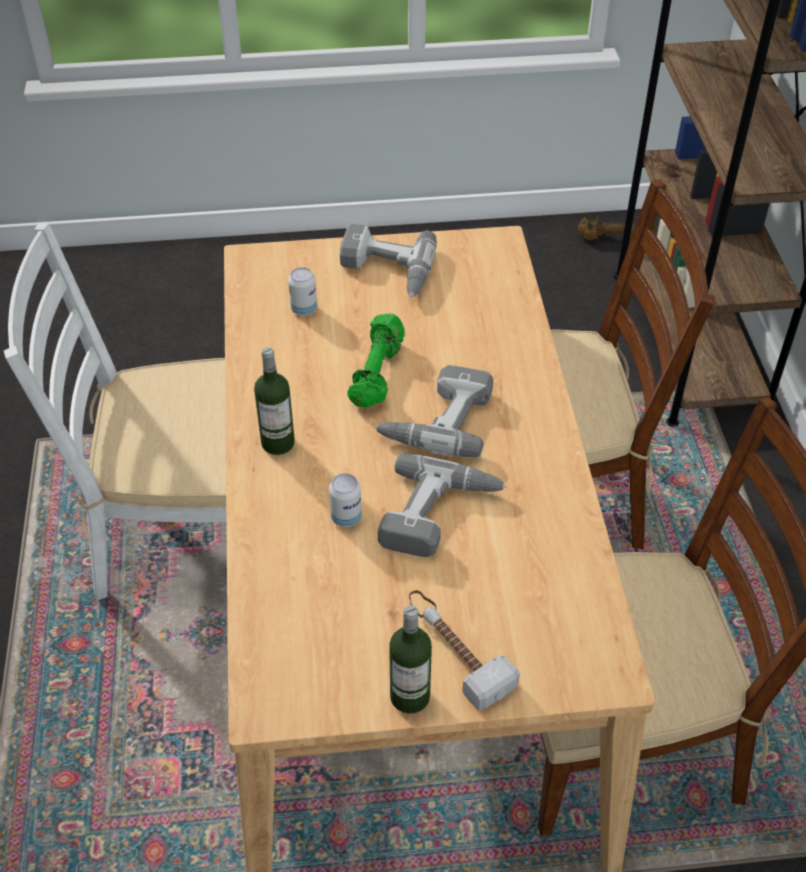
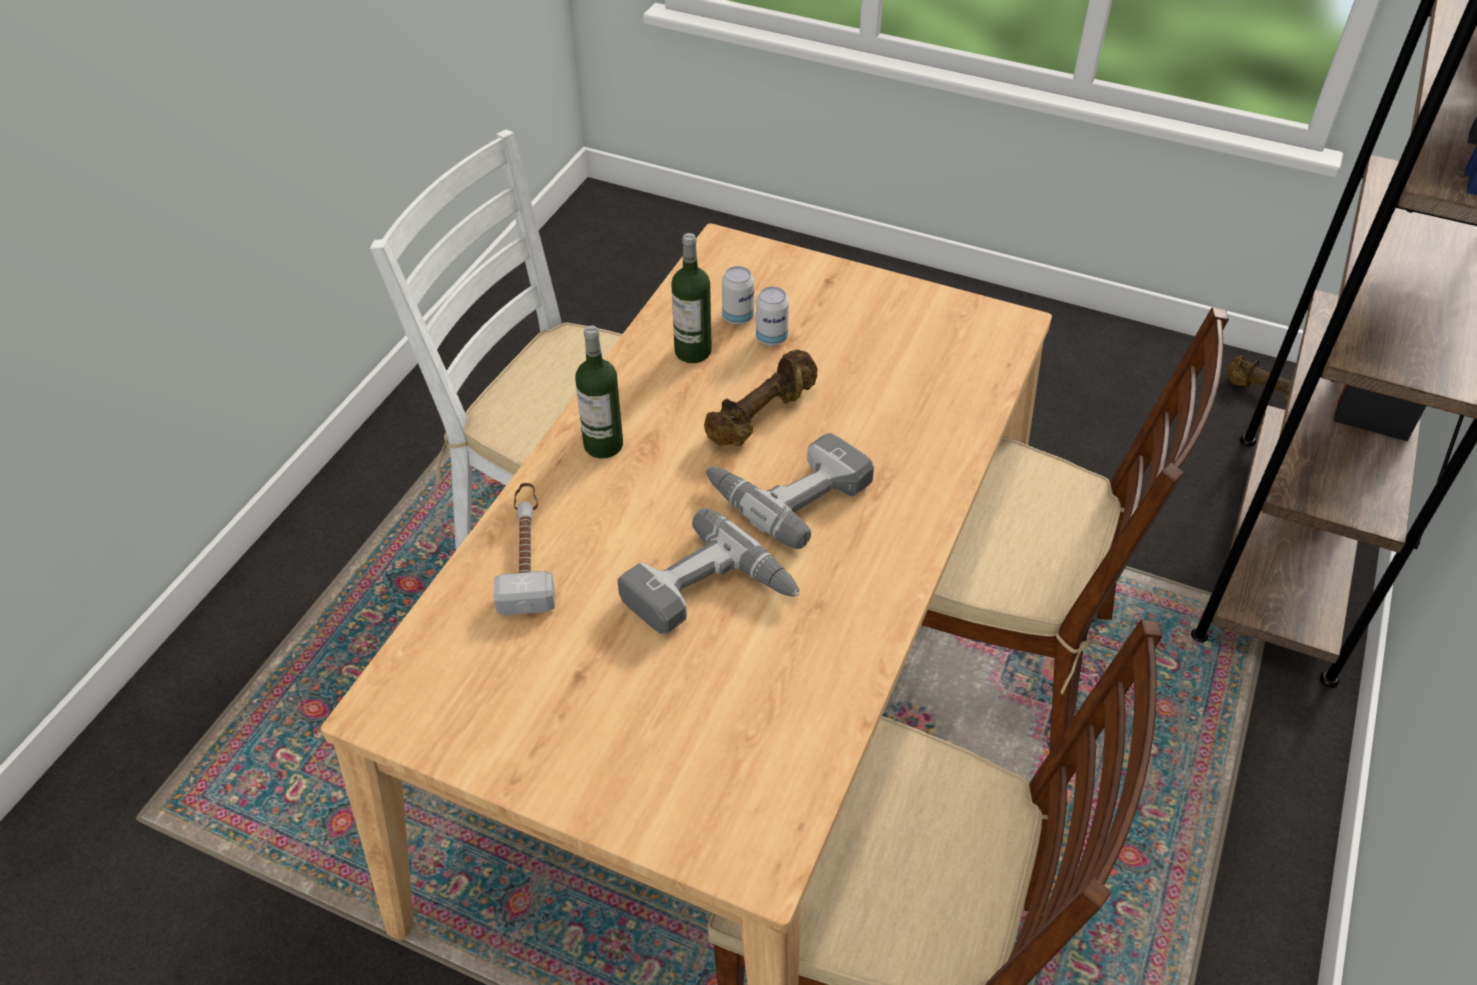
camera: 30 degrees right, 0 degrees up
can [329,473,362,527] -> can moved to [756,286,789,346]
power drill [340,224,437,297] -> none
green dumbbell [347,314,405,408] -> brown dumbbell [704,350,818,446]
bottle [389,605,432,714] -> bottle moved to [671,233,712,363]
hammer [409,590,520,710] -> hammer moved to [494,483,555,615]

